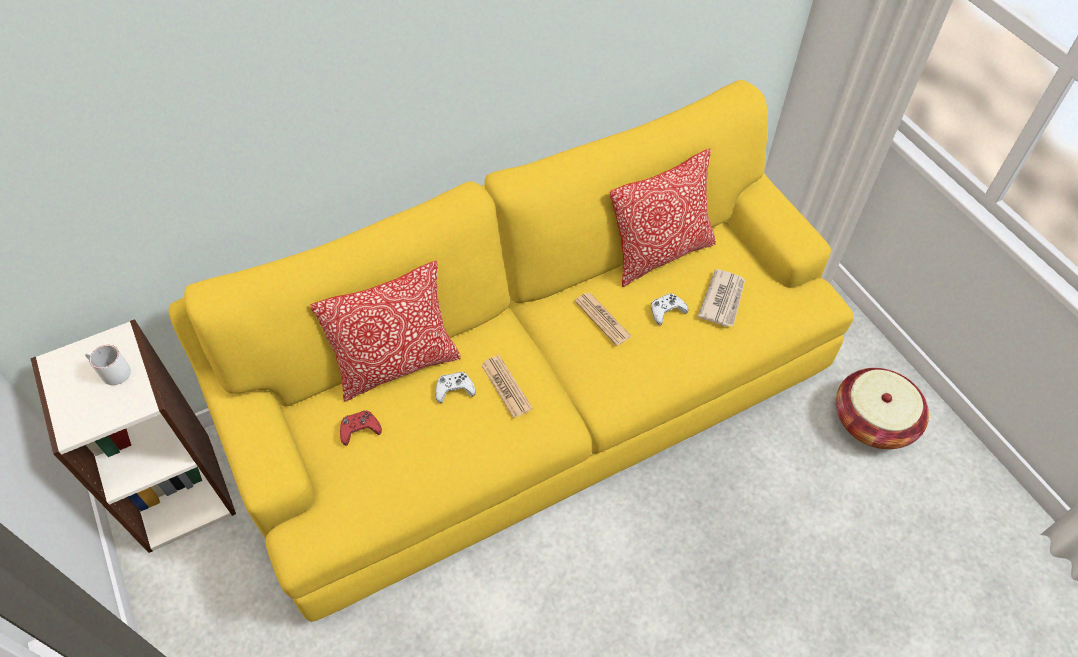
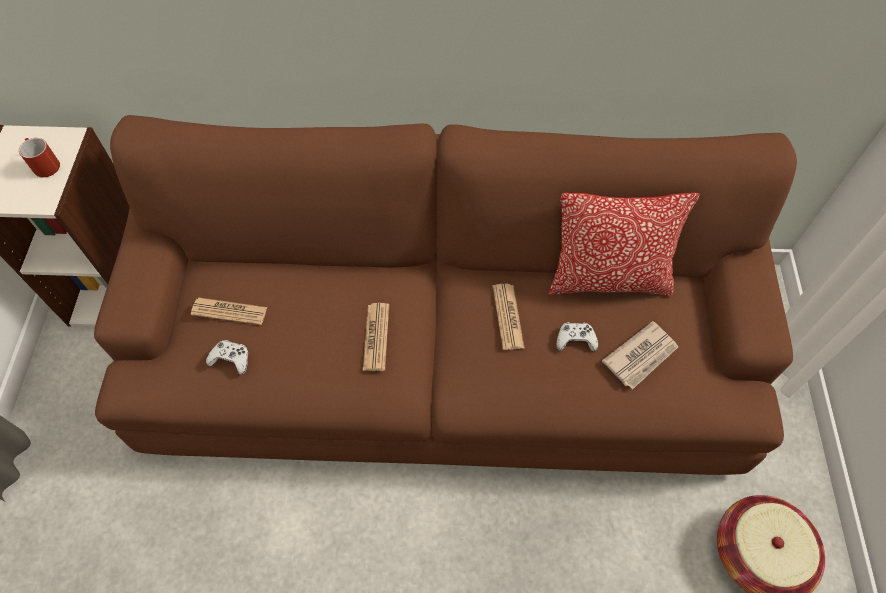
camera: 30 degrees right, 5 degrees up
white mug [85,345,131,385] -> red mug [19,138,60,177]
yellow sofa [168,80,854,622] -> brown sofa [94,115,797,475]
pillow [310,261,461,402] -> none
red game controller [340,410,382,446] -> newspaper [191,298,267,325]
white game controller [436,372,476,403] -> white game controller moved to [206,340,248,375]

